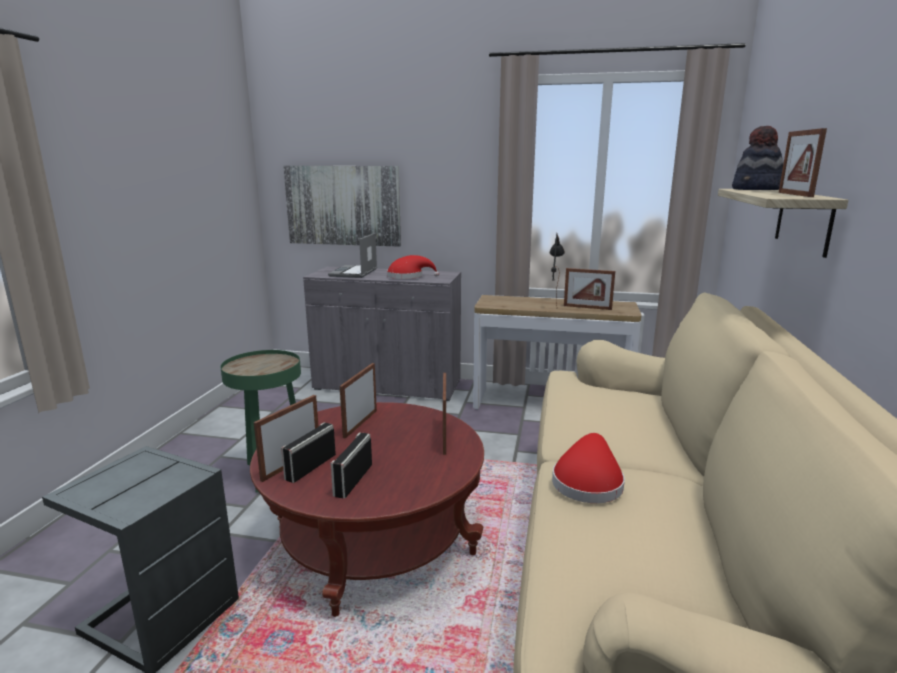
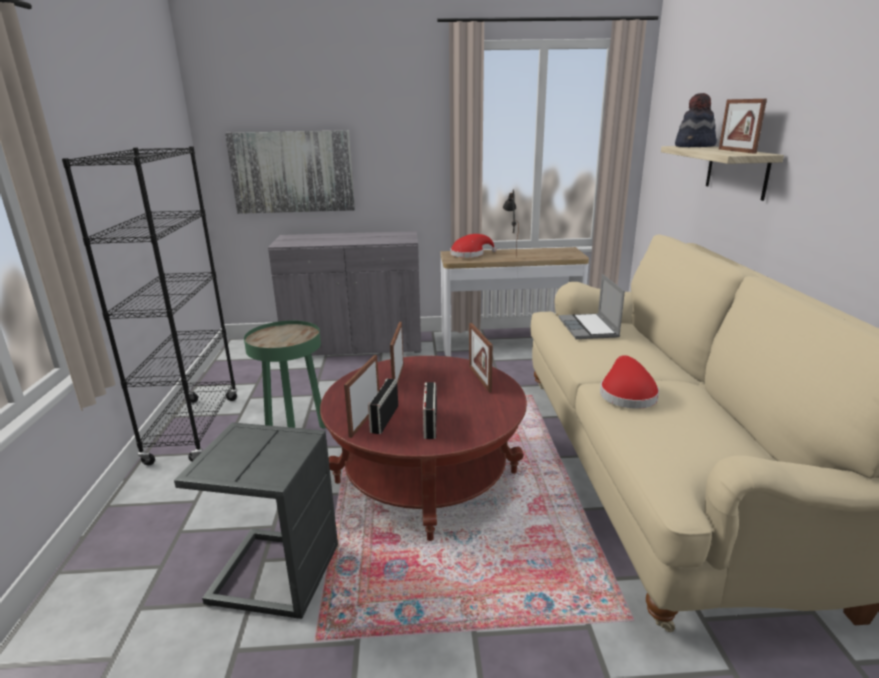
camera: 15 degrees left, 5 degrees up
laptop [328,233,377,278] -> laptop moved to [558,274,625,339]
red hat [387,255,439,279] -> red hat moved to [450,234,497,258]
picture frame [564,268,615,310] -> none
none -> black bookcase [62,146,238,465]

